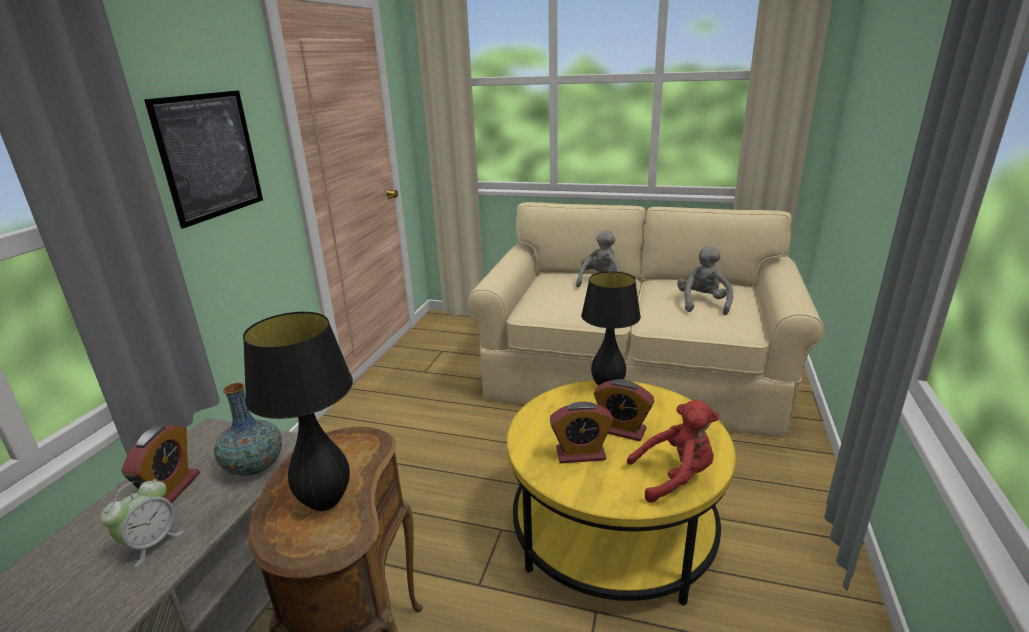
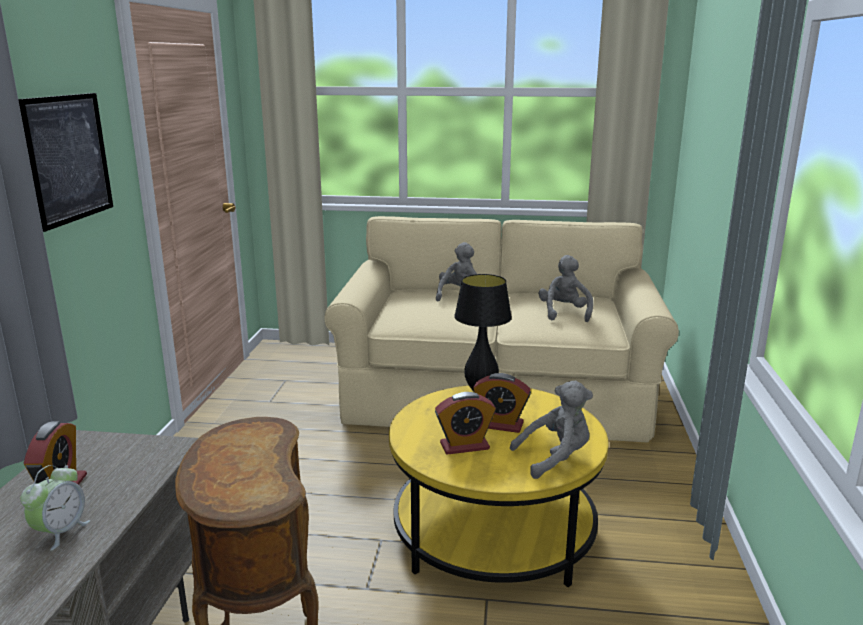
camera: 10 degrees left, 5 degrees down
vase [214,383,282,475] -> none
black table lamp [243,312,353,511] -> none
red plush toy [627,400,719,503] -> grey plush toy [510,381,593,479]

